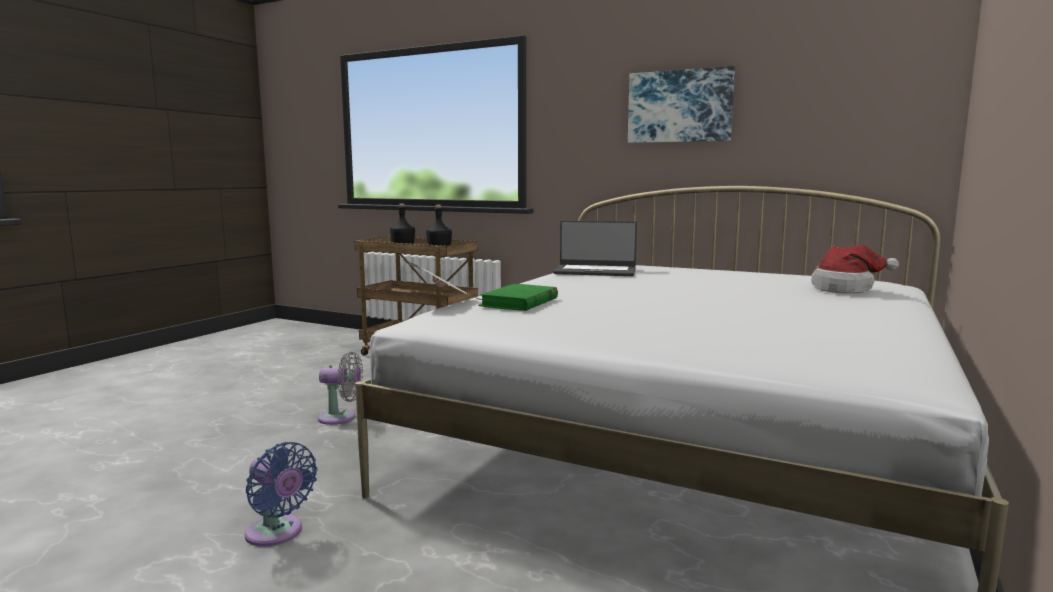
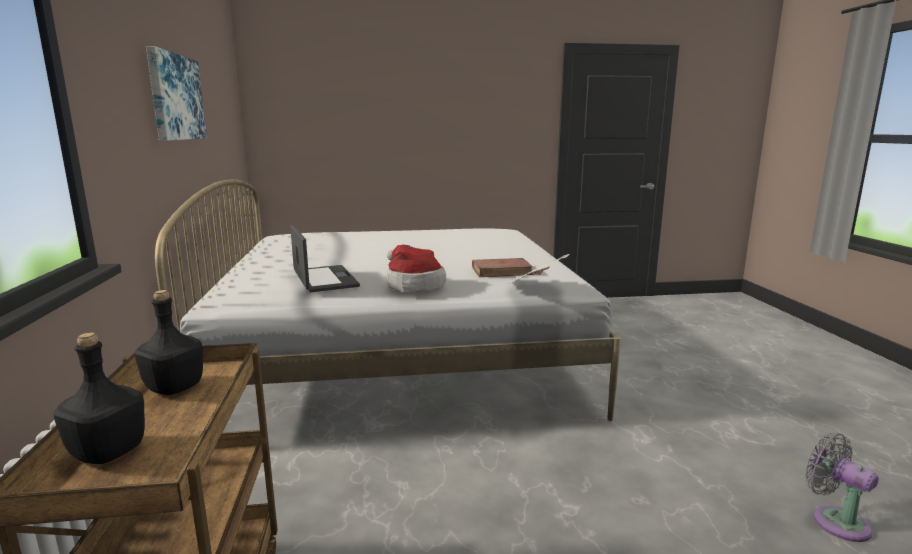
camera: 125 degrees left, 5 degrees up
blue fan [245,442,317,547] -> none
grey fan [318,352,363,425] -> grey fan moved to [805,433,879,542]
green book [478,284,558,311] -> brown book [472,258,534,277]
hat [811,245,899,294] -> hat moved to [387,245,446,292]

